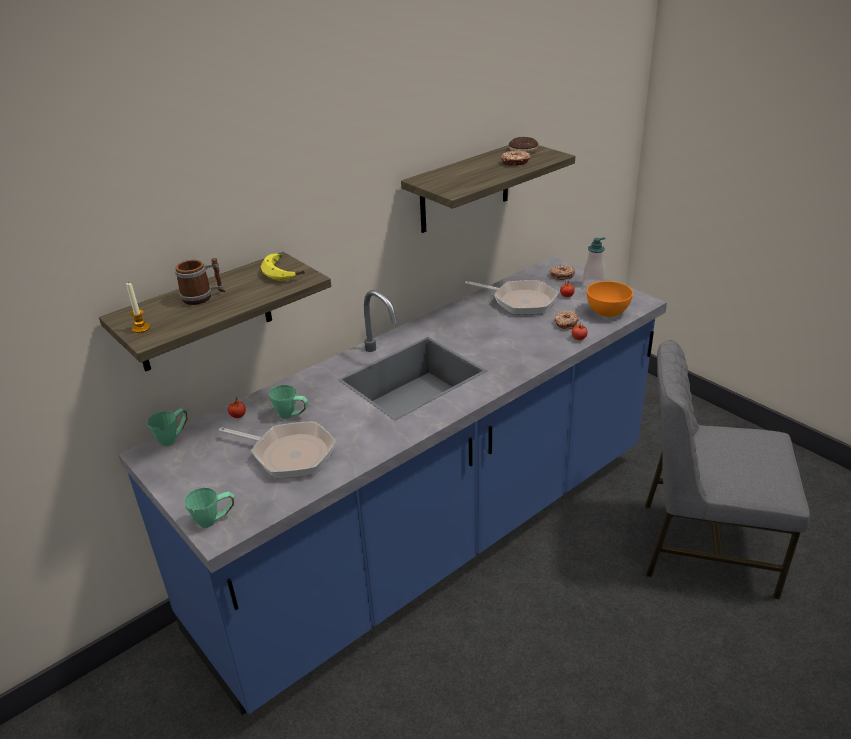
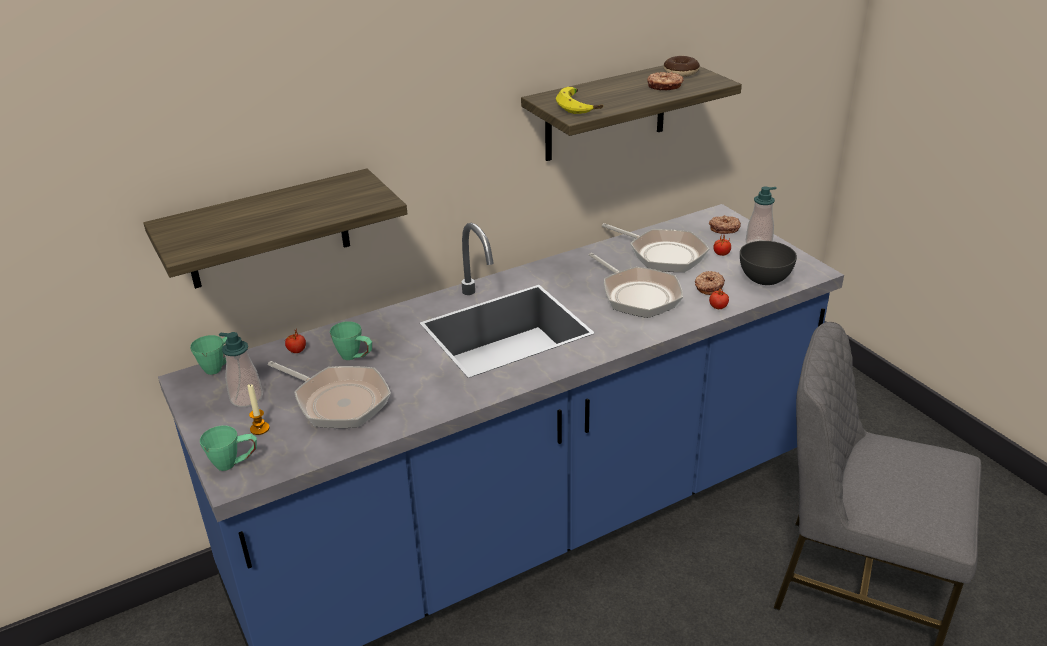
camera: 10 degrees right, 0 degrees up
candle [126,282,150,333] -> candle moved to [247,384,270,435]
mug [175,258,225,305] -> none
banana [261,253,305,281] -> banana moved to [556,87,603,114]
orange bowl [587,281,633,317] -> grey bowl [740,241,797,285]
none -> soap dispenser [219,332,263,407]
none -> frying pan [589,253,683,318]

